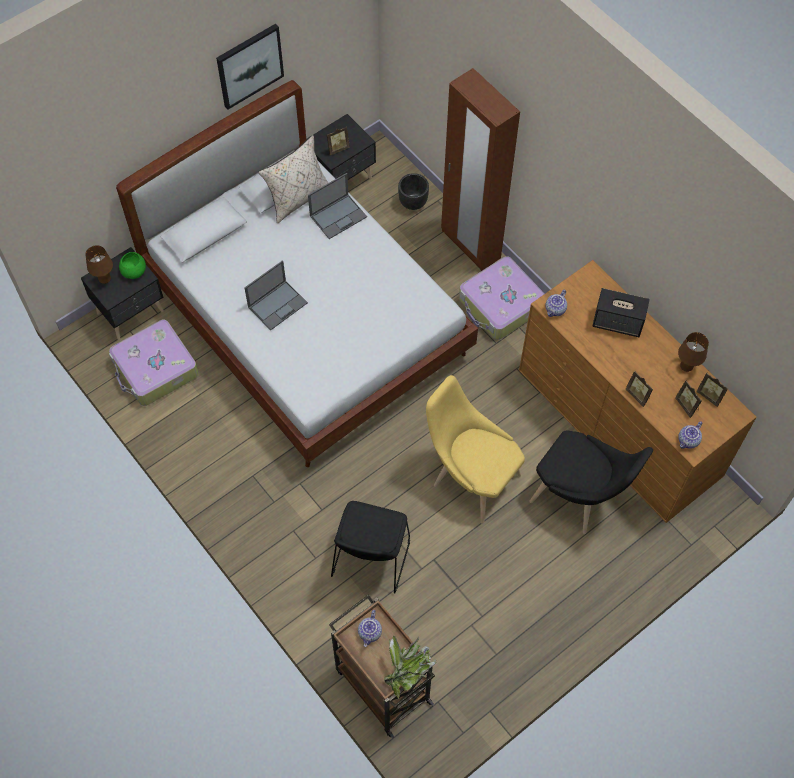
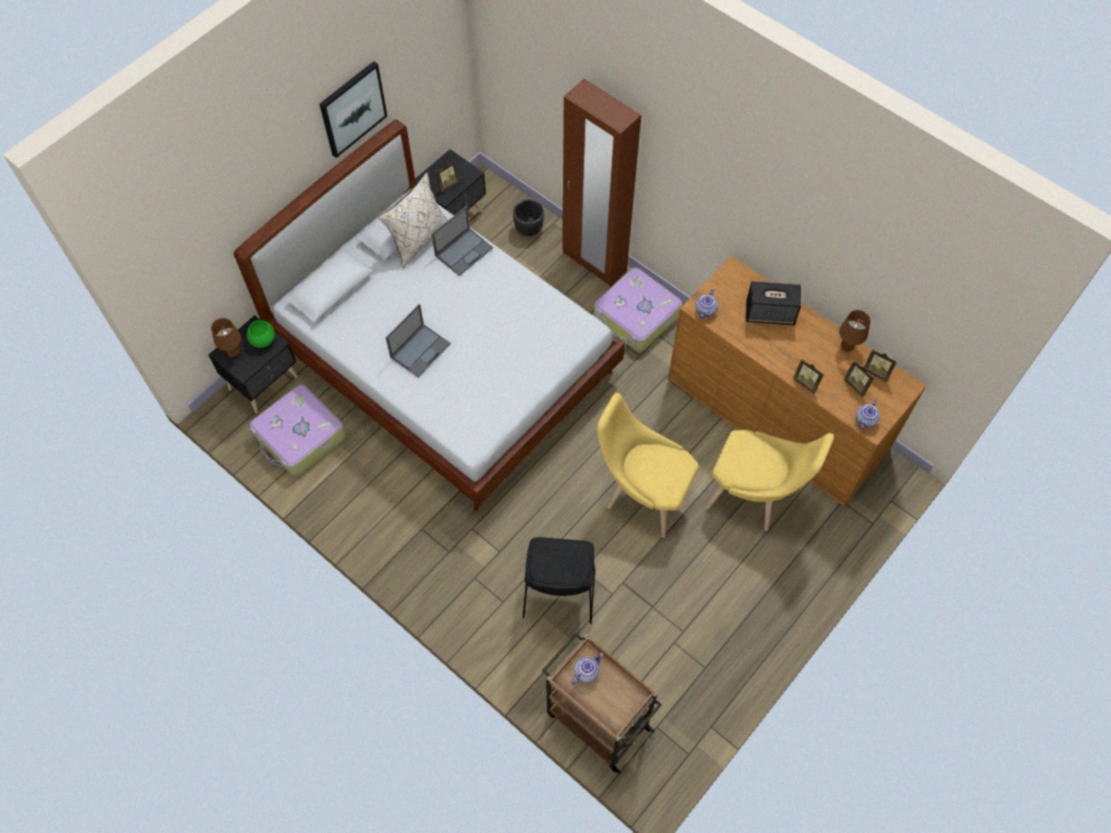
camera: 10 degrees left, 0 degrees up
teapot [358,610,382,647] -> teapot turned 135 degrees counterclockwise [571,653,603,684]
potted plant [384,636,436,699] -> none
black chair [529,431,653,534] -> yellow chair [706,430,834,531]

